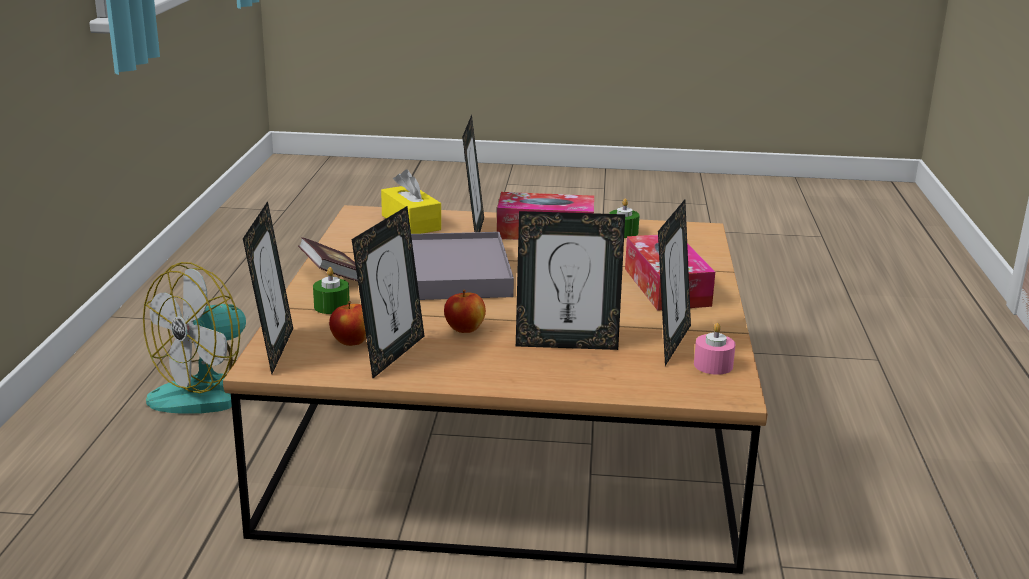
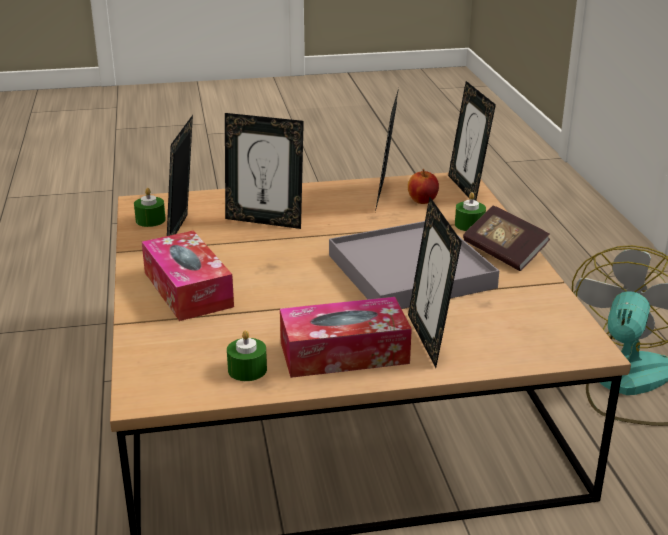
camera: 165 degrees right, 5 degrees up
yellow tissue box [381,169,441,234] -> none
apple [444,290,486,333] -> none
picture frame [516,211,625,350] -> picture frame turned 150 degrees counterclockwise [225,113,304,229]
pink candle [694,323,736,375] -> green candle [134,188,166,227]

